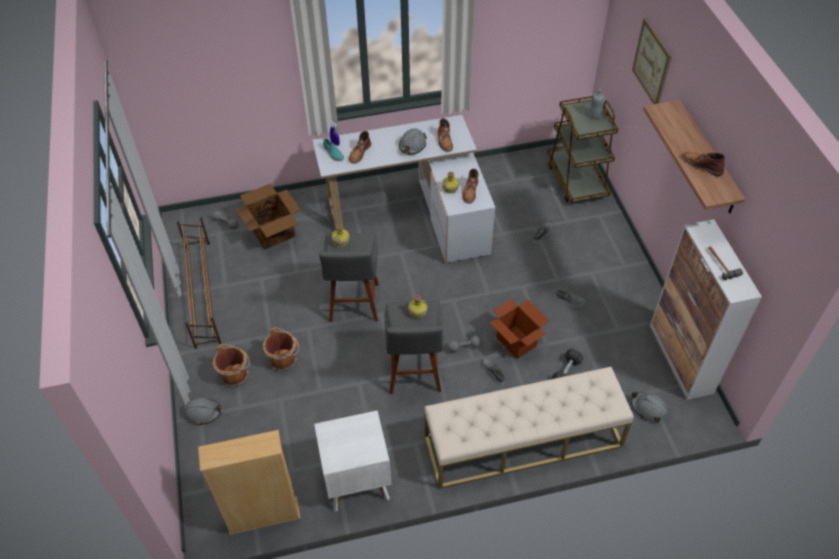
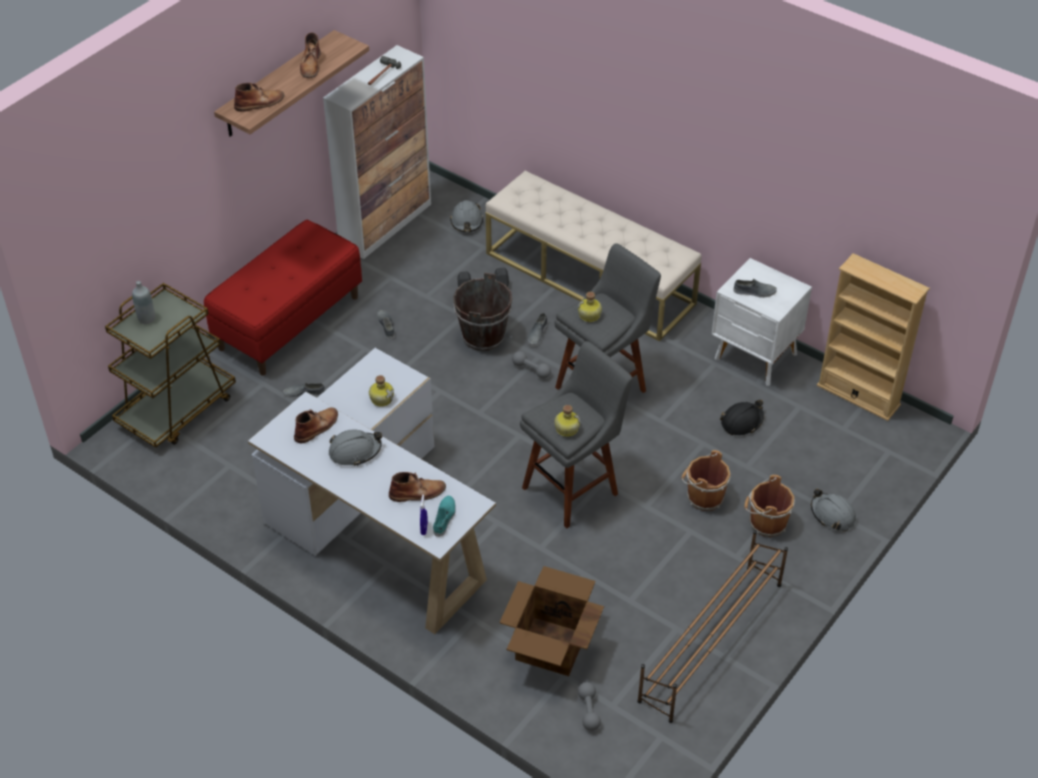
camera: 130 degrees left, 5 degrees down
brown boot [462,169,478,204] -> brown boot moved to [234,83,284,112]
cardboard box [489,299,550,359] -> brown bucket [453,272,512,351]
picture [632,18,672,104] -> none
none -> red bench [204,220,362,376]
none -> black hard hat [720,400,764,435]
none -> grey shoe [734,279,777,298]

